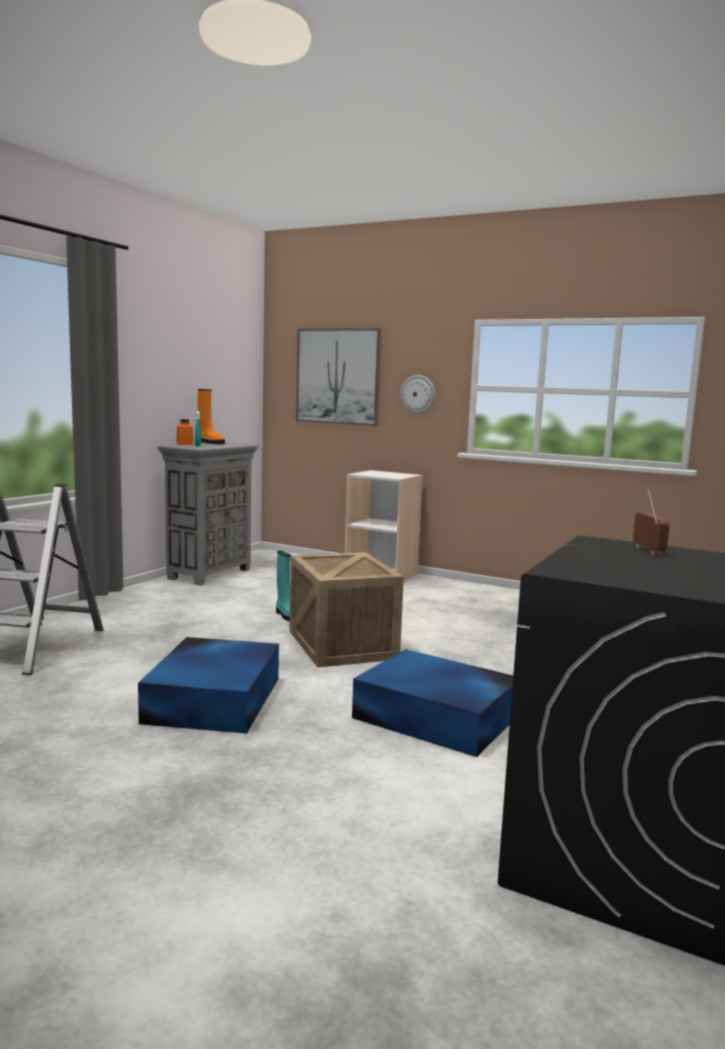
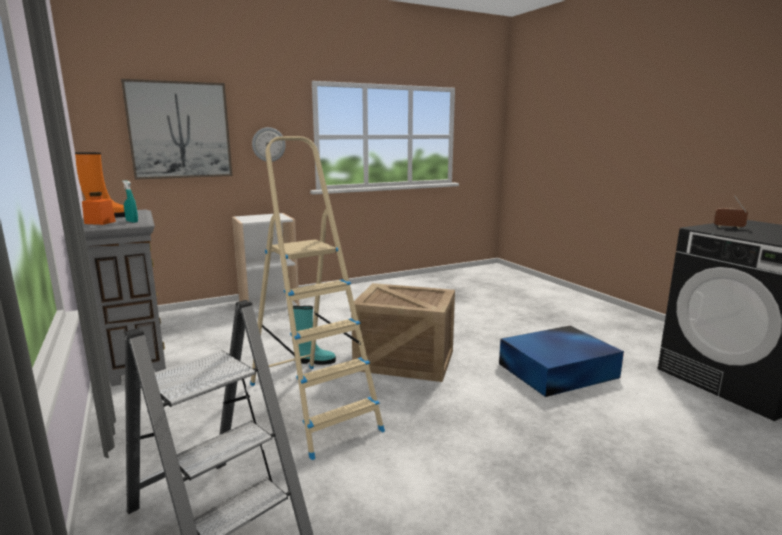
camera: 55 degrees left, 5 degrees up
blue storage box [138,637,279,733] -> none
none -> beige step ladder [250,136,385,460]

